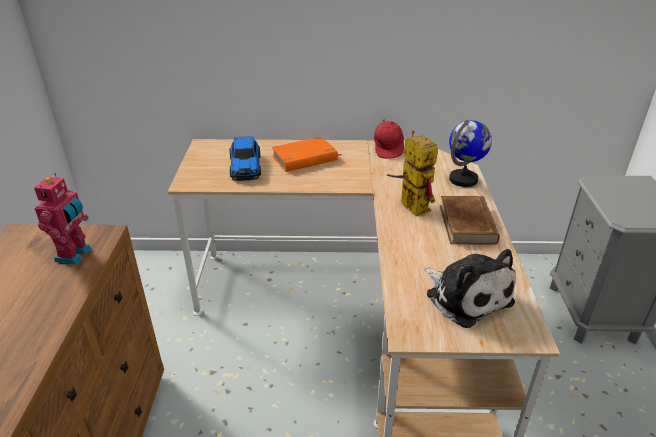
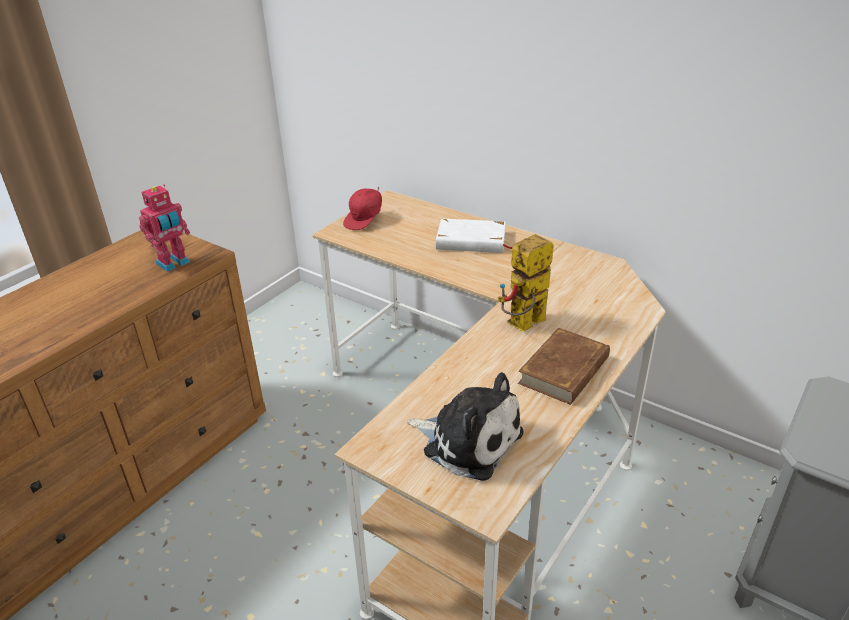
camera: 35 degrees right, 0 degrees up
toy car [230,136,261,181] -> none
orange book [271,137,342,172] -> white book [436,219,513,253]
red cap [374,119,404,159] -> red cap moved to [343,187,382,230]
toy robot [387,130,438,216] -> toy robot turned 135 degrees counterclockwise [498,234,554,331]
plush toy [424,249,516,328] -> plush toy turned 60 degrees counterclockwise [407,372,523,481]
globe [449,119,492,187] -> none

